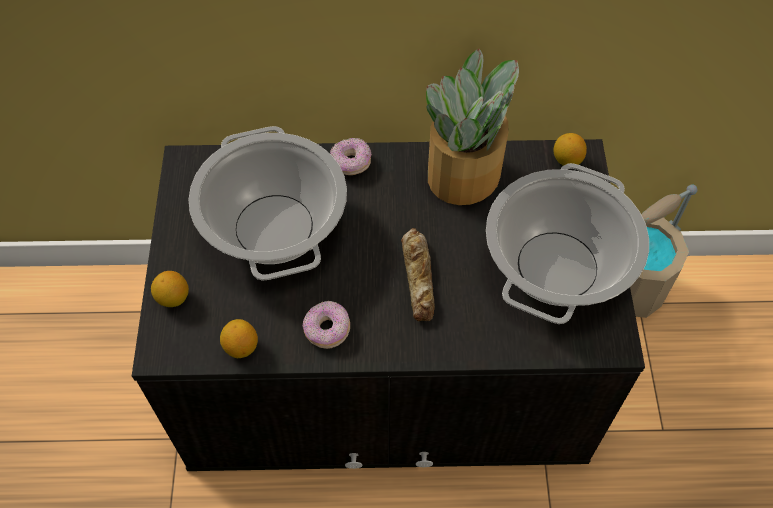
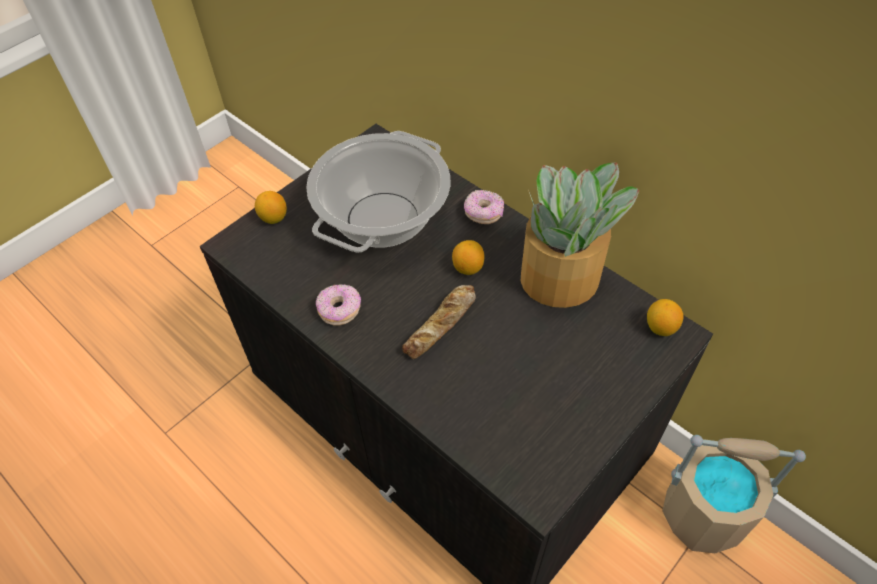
camera: 45 degrees right, 5 degrees down
lemon [220,319,258,358] -> lemon moved to [452,240,484,275]
cooking pot [486,163,649,324] -> none

